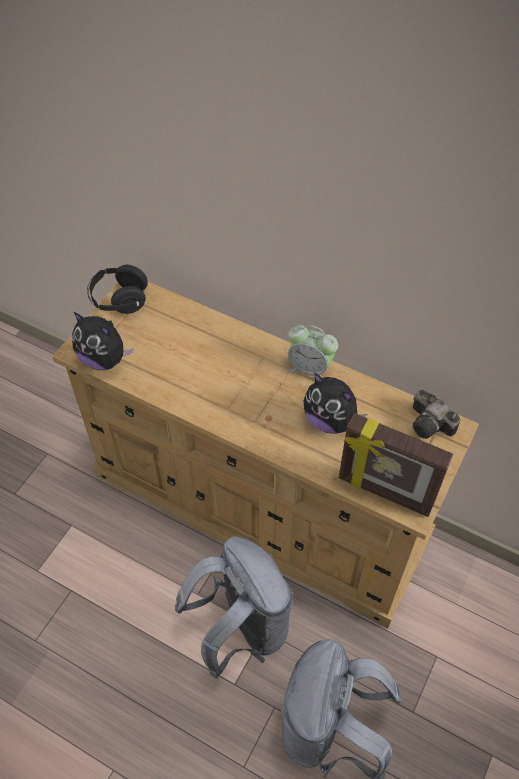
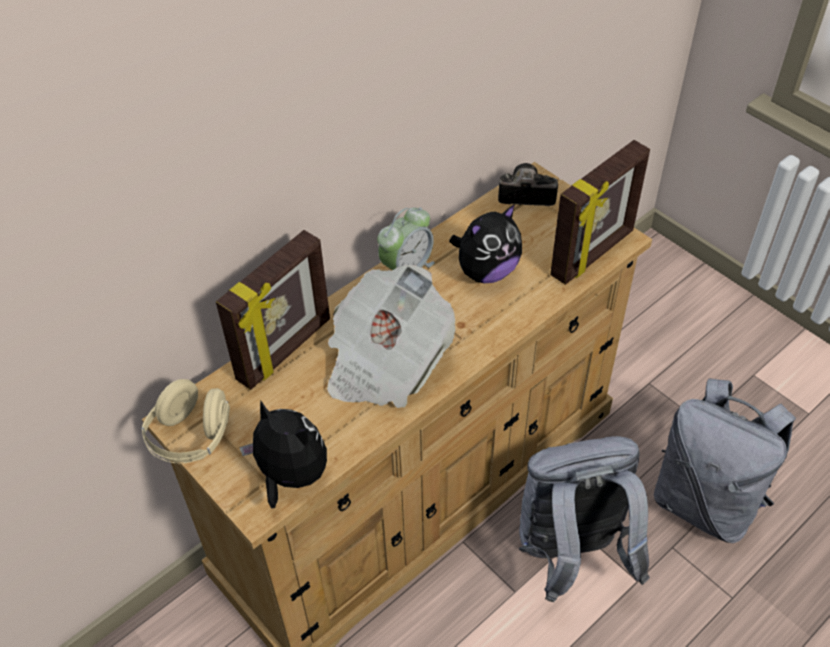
camera: 70 degrees left, 5 degrees down
plush toy [72,311,133,370] -> plush toy turned 105 degrees counterclockwise [239,400,327,509]
black headphones [87,265,148,314] -> beige headphones [141,379,230,464]
camera [413,389,460,439] -> camera turned 150 degrees counterclockwise [498,163,558,206]
none -> picture frame [216,230,330,390]
none -> newspaper [327,265,456,408]

